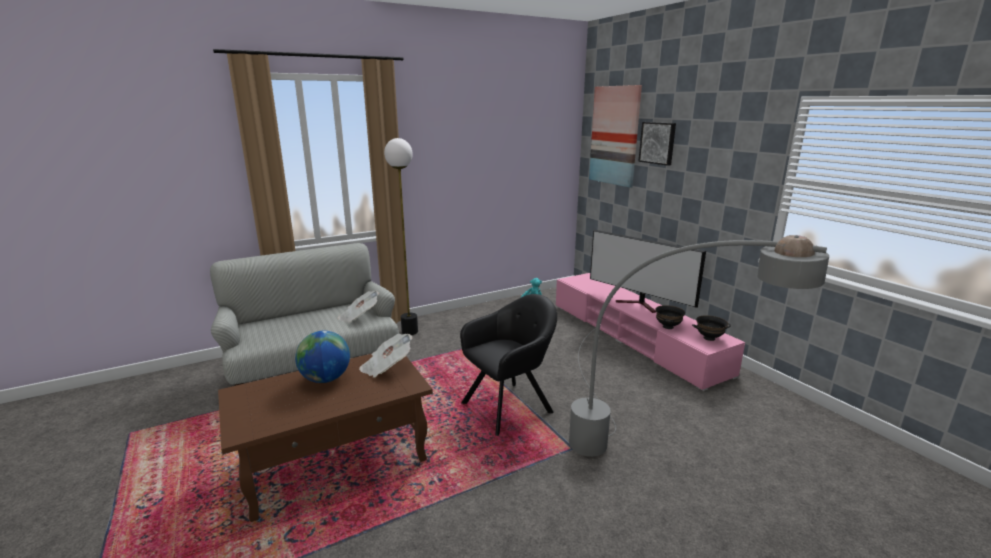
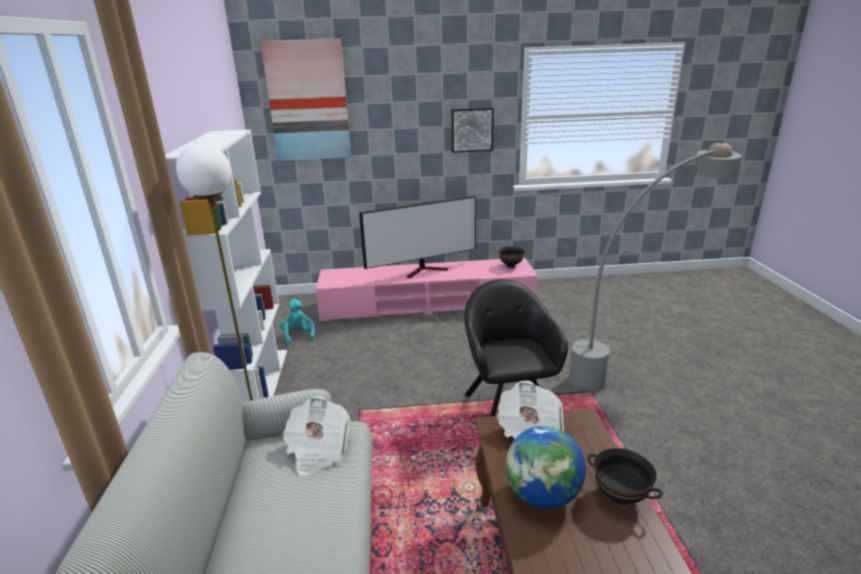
camera: 65 degrees left, 5 degrees up
picture [638,122,676,166] -> picture moved to [451,108,494,153]
black bowl [655,305,685,329] -> black bowl moved to [587,448,663,505]
none -> white bookcase [165,130,287,403]

